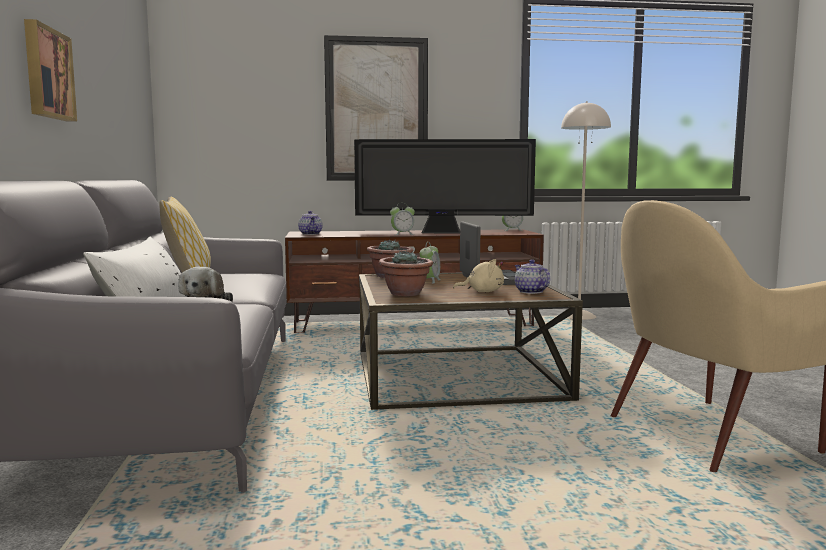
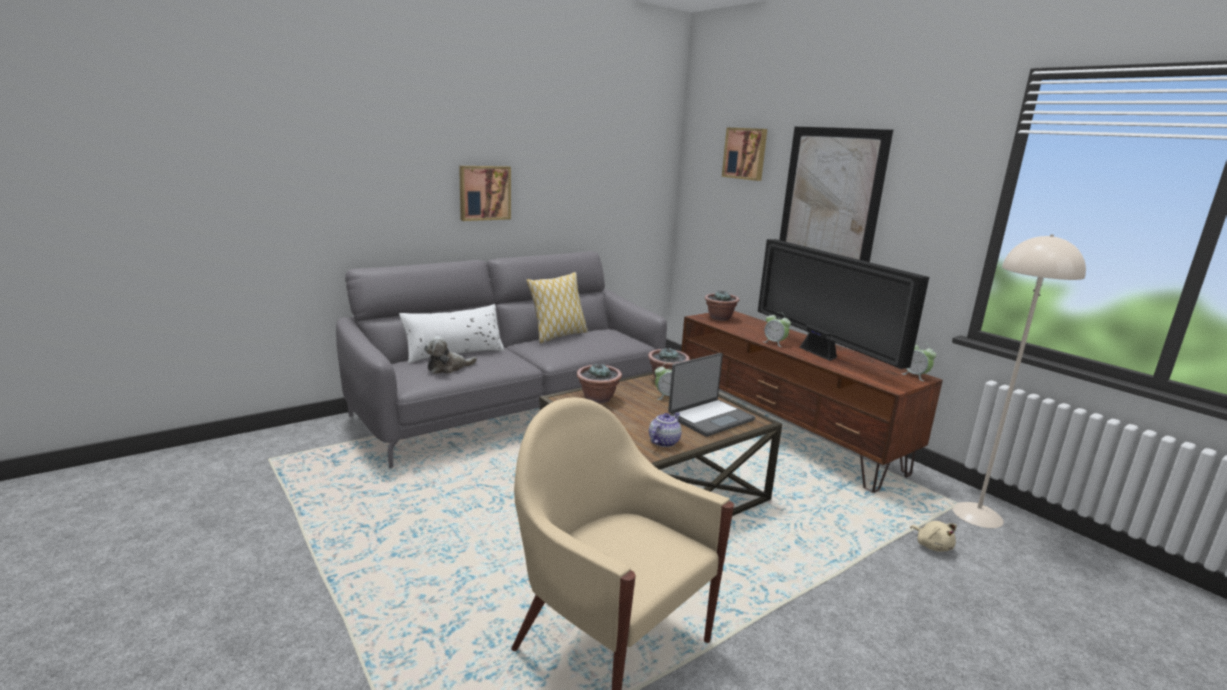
camera: 60 degrees right, 10 degrees up
teapot [298,211,323,235] -> potted plant [705,291,740,321]
beige plush toy [453,259,504,292] -> beige plush toy moved to [910,521,957,552]
none -> picture [722,127,767,181]

